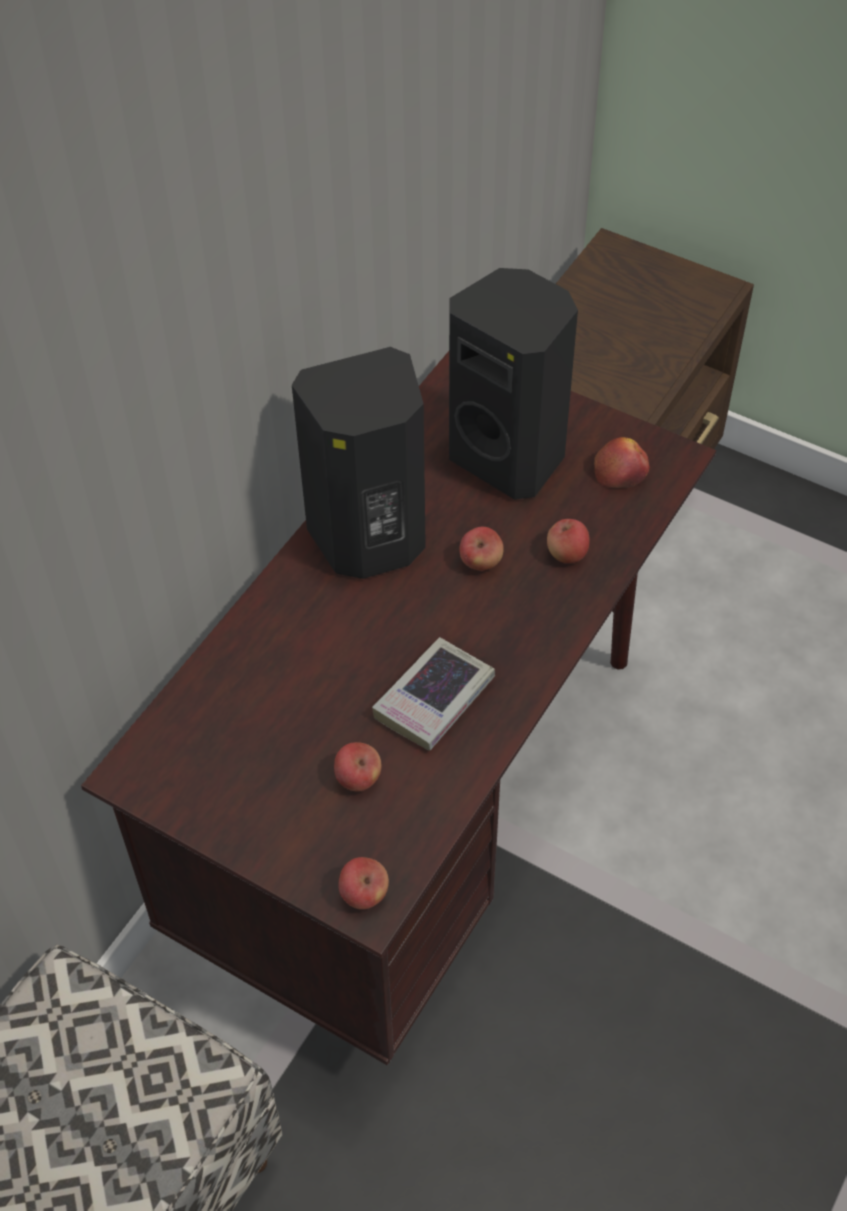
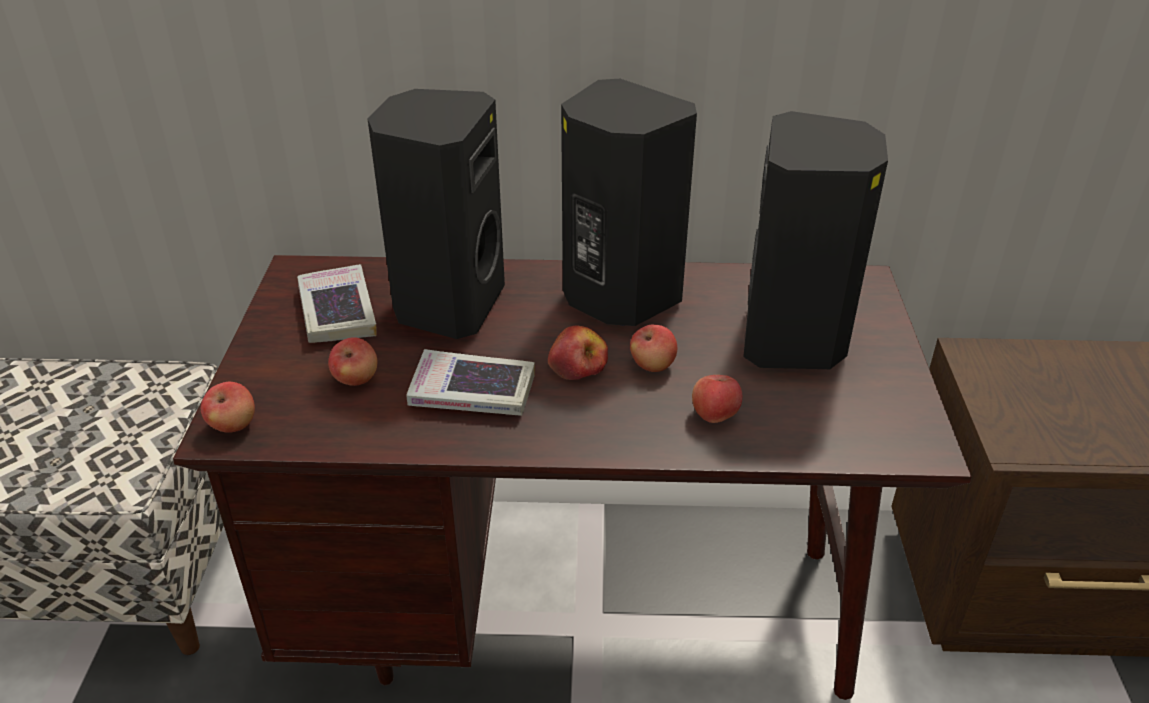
camera: 60 degrees right, 15 degrees down
apple [594,437,649,488] -> apple moved to [548,325,608,380]
none -> book [297,264,377,343]
none -> black speaker [368,89,505,339]

